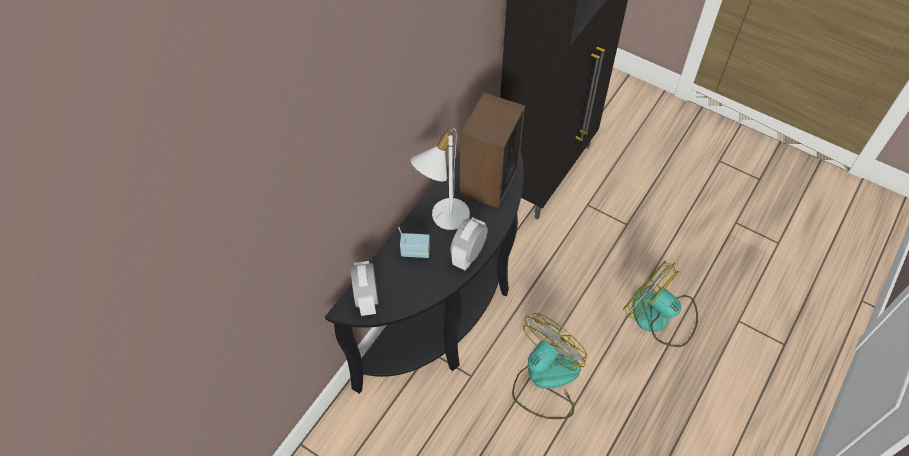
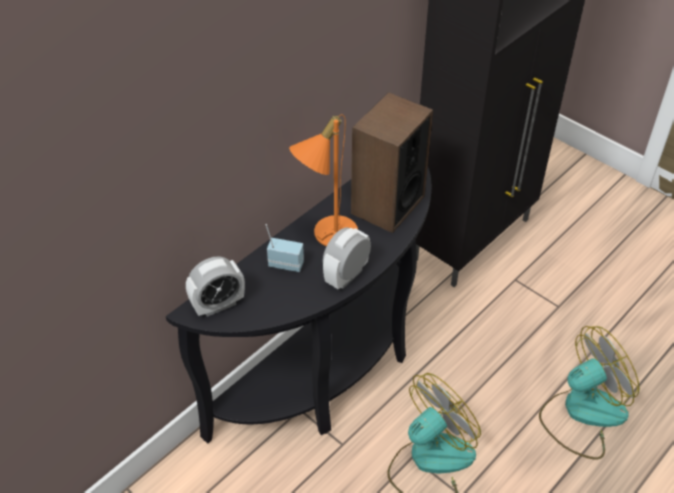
camera: 10 degrees right, 10 degrees down
alarm clock [351,261,378,316] -> alarm clock turned 120 degrees counterclockwise [186,256,245,317]
white table lamp [411,129,470,230] -> orange table lamp [289,115,358,246]
fan [623,260,698,347] -> fan turned 105 degrees clockwise [539,326,640,460]

